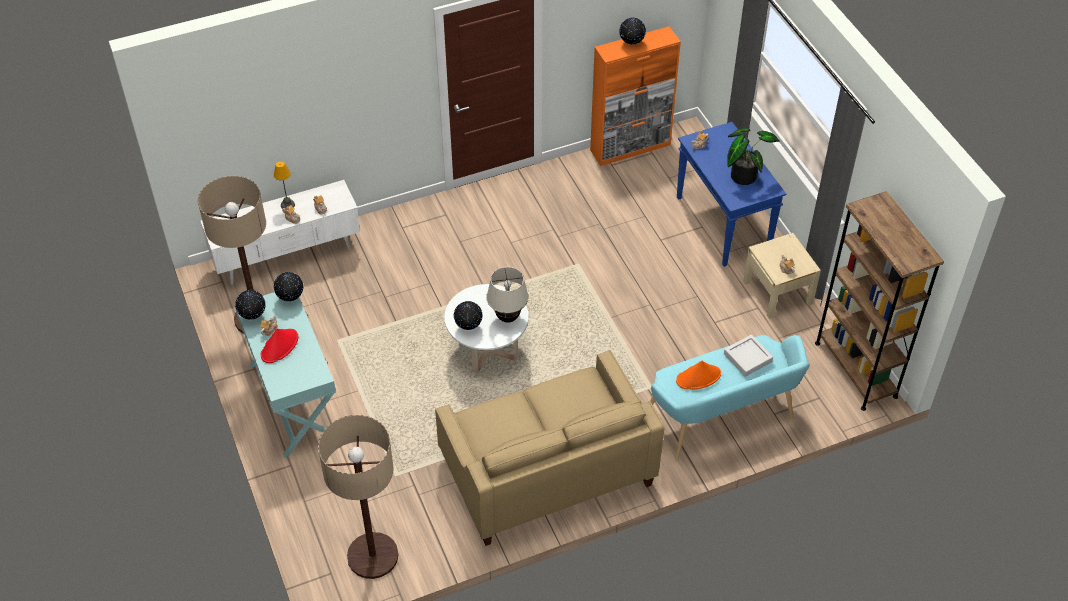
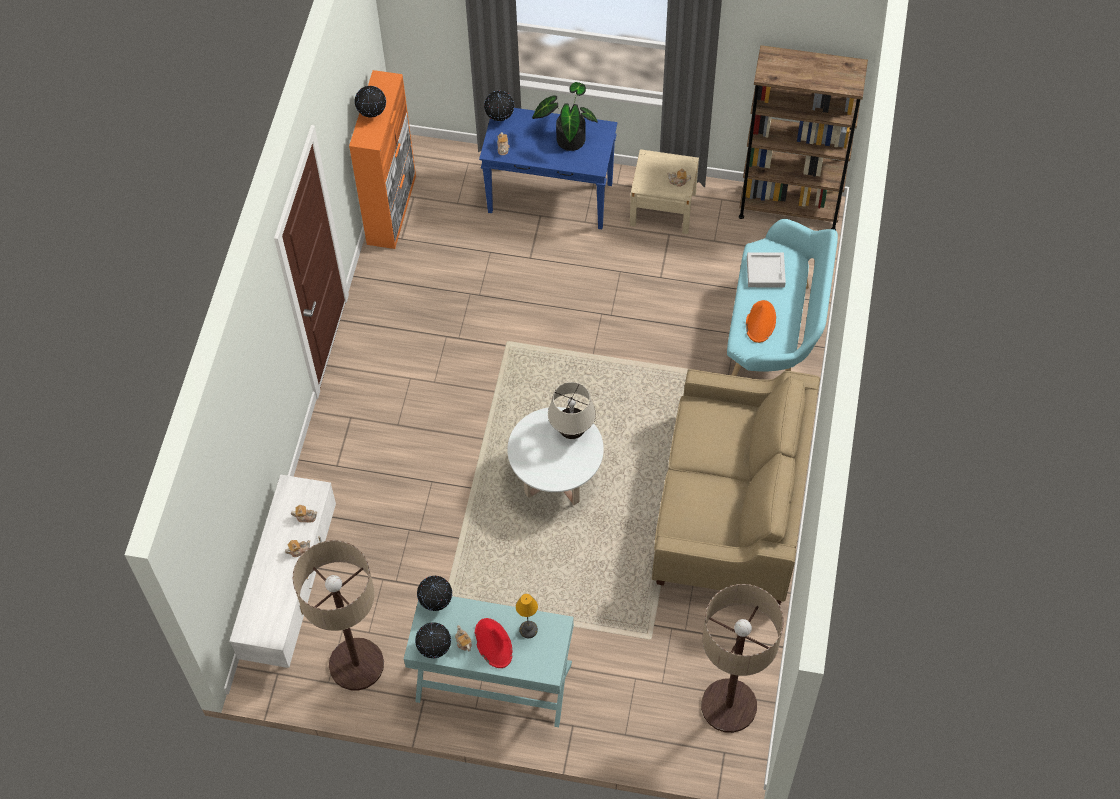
camera: 55 degrees left, 10 degrees up
table lamp [274,161,295,209] -> table lamp moved to [516,594,538,638]
globe [454,301,483,330] -> globe moved to [484,91,514,121]

